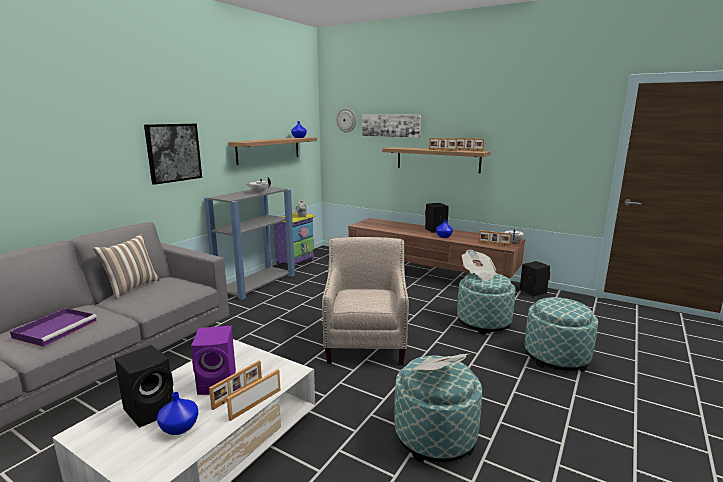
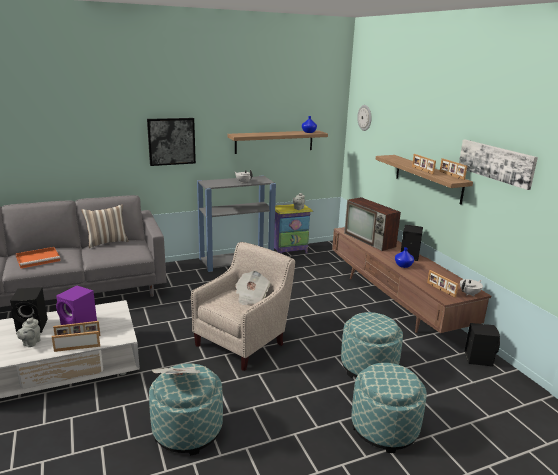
camera: 35 degrees right, 5 degrees up
purple tray [10,308,97,347] -> orange tray [16,247,61,269]
blue vase [157,392,198,435] -> grey teapot [16,317,41,347]
picture [362,115,421,138] -> picture moved to [459,140,538,190]
newspaper [461,250,497,281] -> newspaper moved to [235,270,271,305]
none -> television [344,197,401,251]

